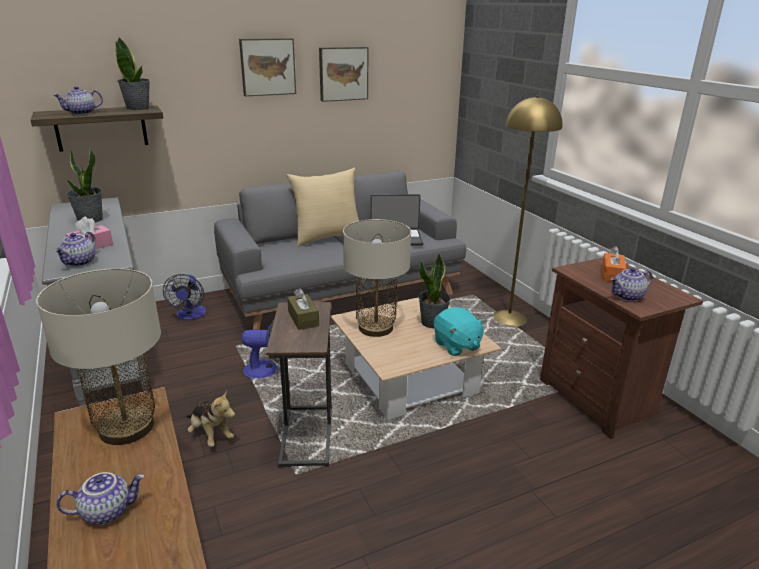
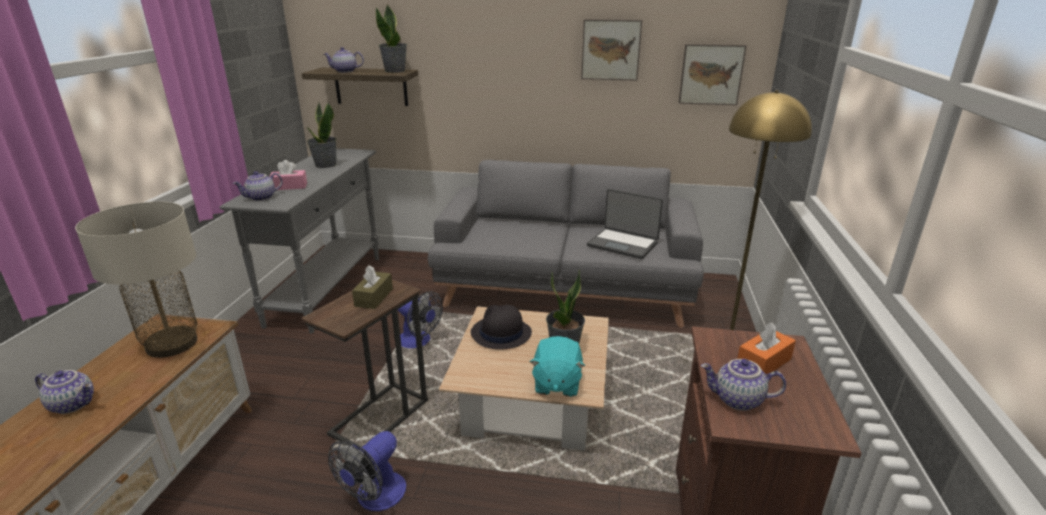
camera: 35 degrees right, 0 degrees up
fan [163,274,206,320] -> fan moved to [328,431,406,511]
plush toy [186,390,235,447] -> none
picture [239,38,296,96] -> picture moved to [679,44,746,105]
beige pillow [286,168,359,247] -> none
table lamp [343,219,411,337] -> black hat [471,305,532,350]

